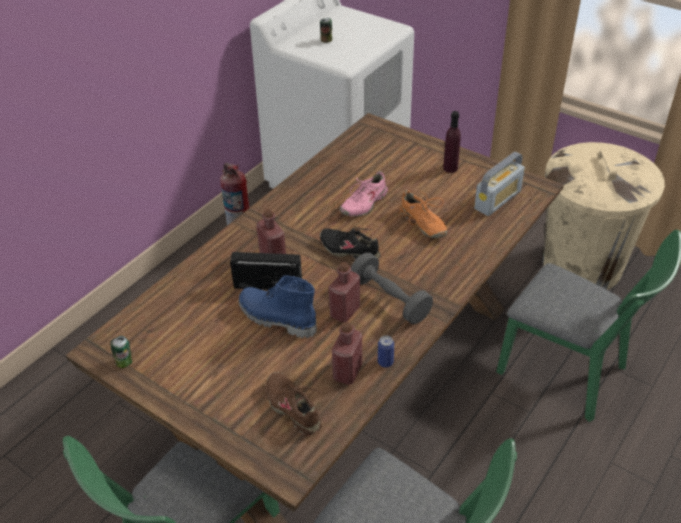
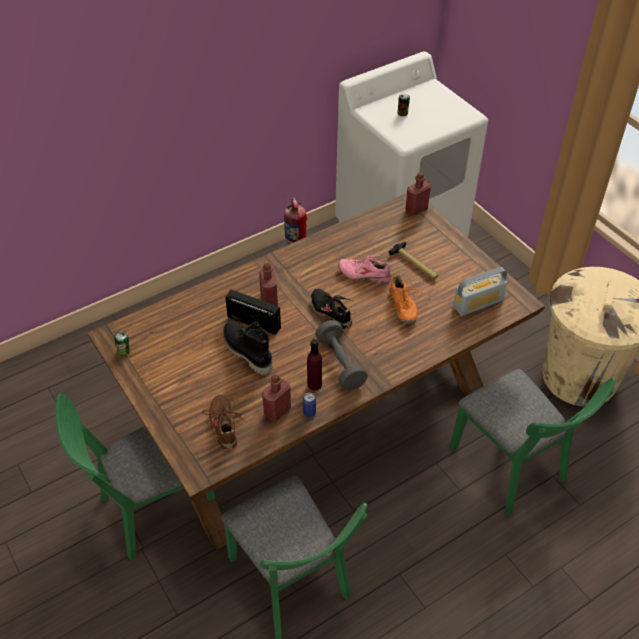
camera: 20 degrees right, 5 degrees up
blue boot [239,275,317,338] -> black boot [223,321,273,375]
red bottle [328,262,360,322] -> red bottle moved to [406,172,431,216]
pink shoe [340,171,389,217] -> pink shoe turned 45 degrees clockwise [338,255,391,283]
purple bottle [443,111,461,173] -> purple bottle moved to [307,339,322,390]
none -> hammer [389,242,438,279]

